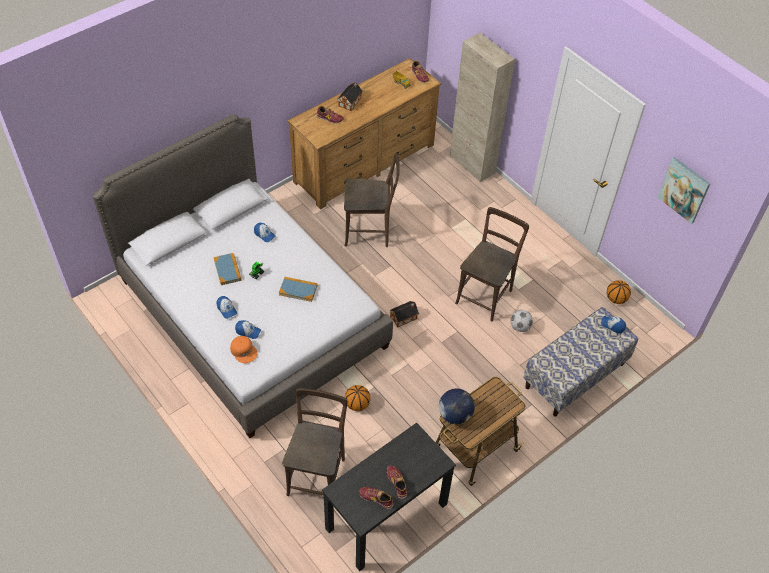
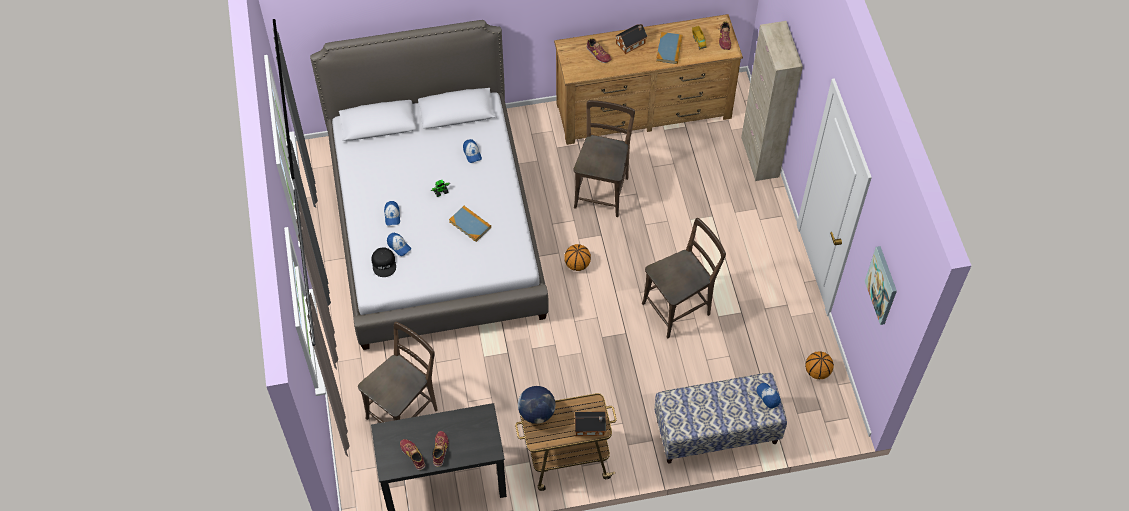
camera: 30 degrees right, 5 degrees up
book [213,253,242,285] -> book moved to [656,32,683,64]
orange cap [230,336,257,363] -> black cap [371,247,396,277]
brown chair [344,153,400,247] -> brown chair turned 105 degrees counterclockwise [574,100,635,217]
basketball [345,385,371,411] -> basketball moved to [564,244,591,271]
toy house [390,301,419,328] -> toy house moved to [575,411,606,436]
football [511,310,533,332] -> none

